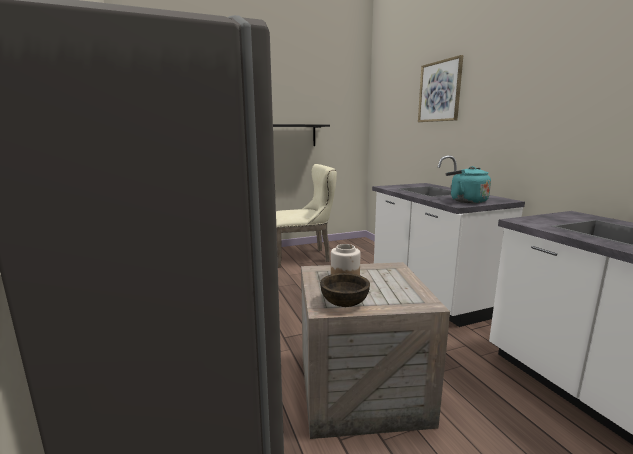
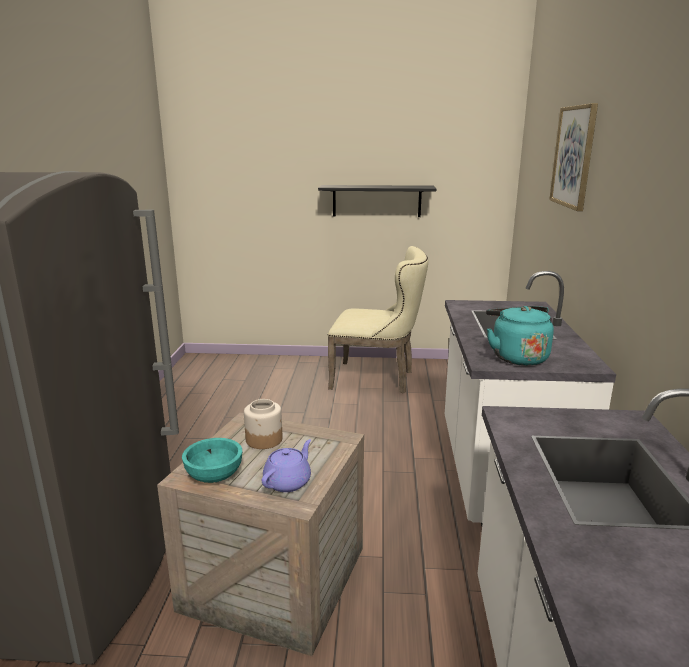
camera: 25 degrees right, 5 degrees up
brown bowl [320,273,370,307] -> turquoise bowl [182,438,242,483]
none -> purple teapot [262,439,311,492]

